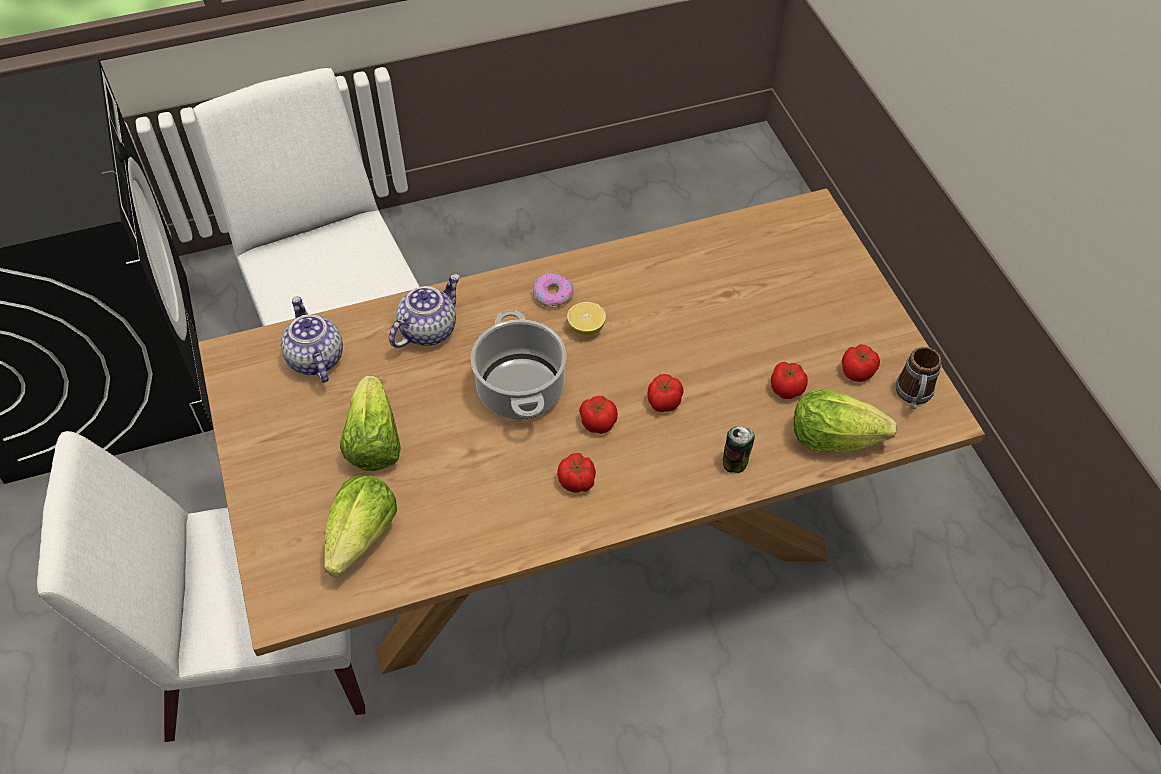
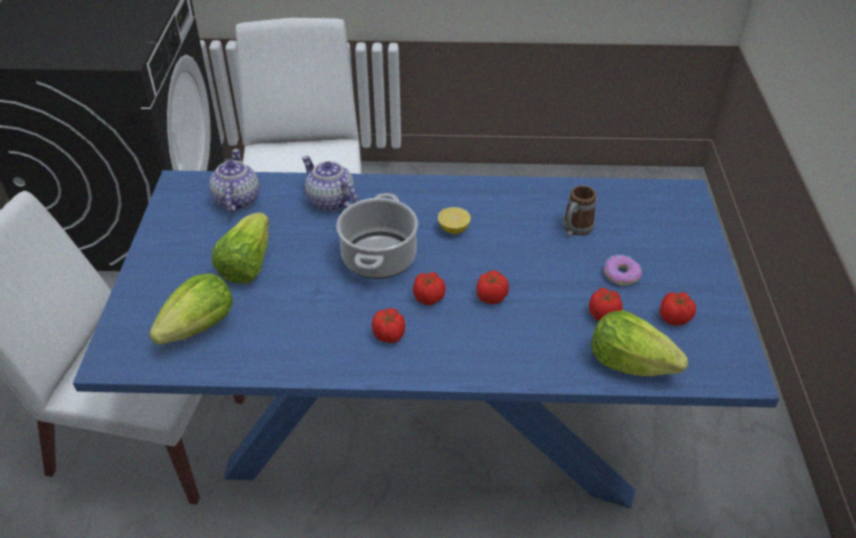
camera: 20 degrees right, 10 degrees down
brown dining table [198,188,985,674] -> blue dining table [73,170,779,509]
teapot [389,274,460,348] -> teapot turned 105 degrees counterclockwise [302,156,358,211]
donut [533,273,574,308] -> donut moved to [604,255,642,285]
can [723,426,755,473] -> none
mug [896,347,942,409] -> mug moved to [563,185,597,236]

